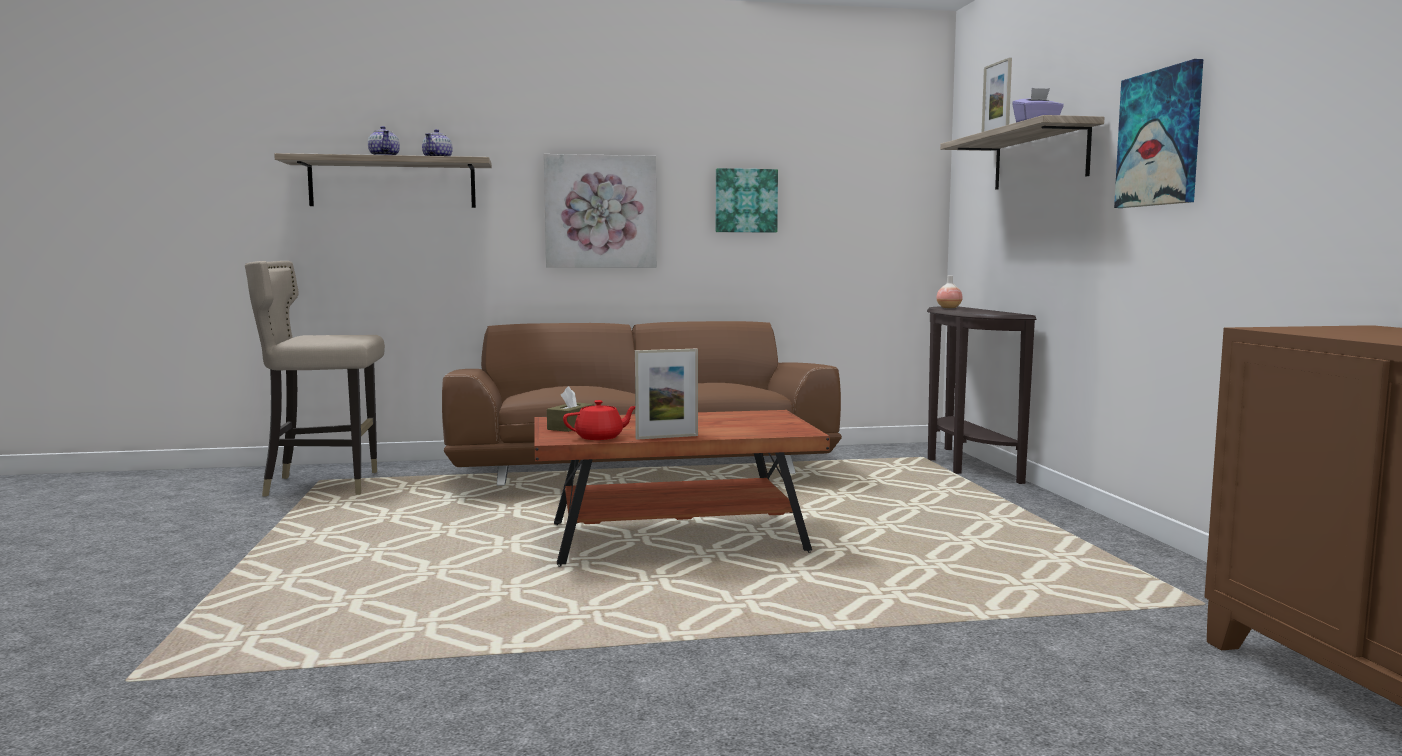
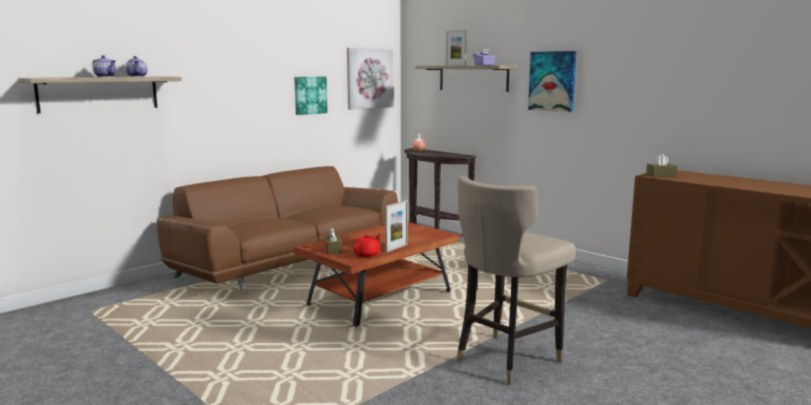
camera: 35 degrees left, 5 degrees up
beige stool [245,261,385,497] -> beige stool moved to [456,176,576,385]
picture [544,154,657,268] -> picture moved to [347,48,394,110]
none -> brown tissue box [646,154,678,177]

